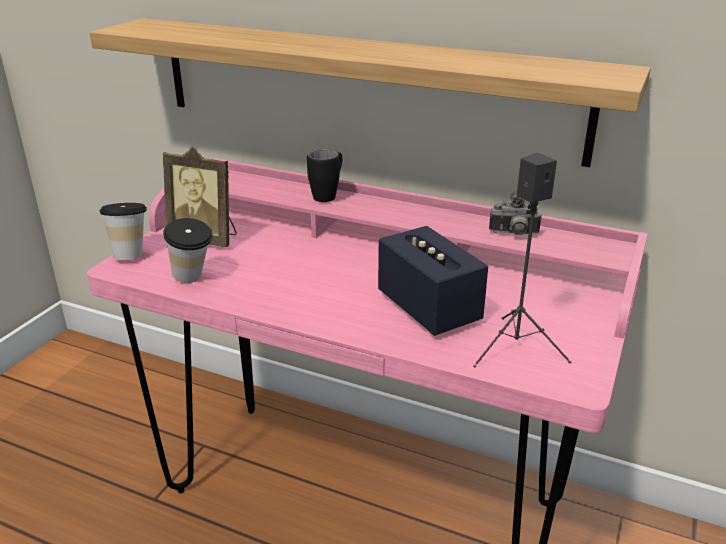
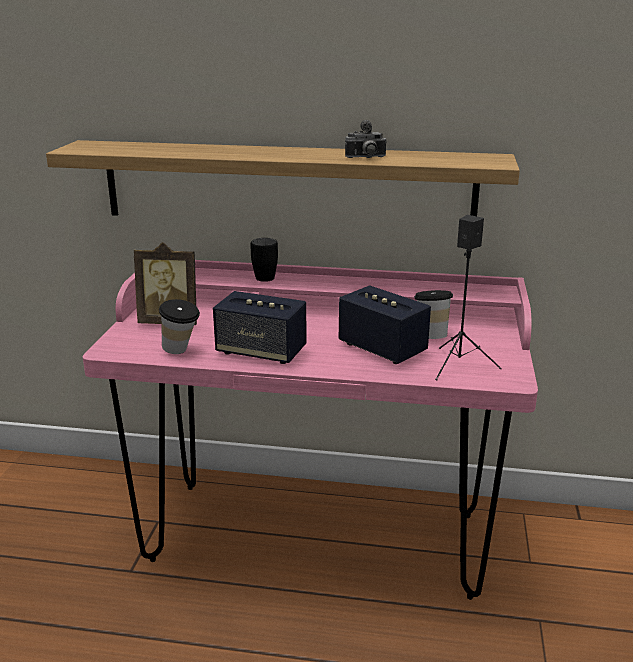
camera: 15 degrees left, 5 degrees down
cup [100,203,147,260] -> cup moved to [414,290,453,339]
camera [489,191,542,235] -> camera moved to [345,120,387,158]
none -> speaker [213,291,307,364]

